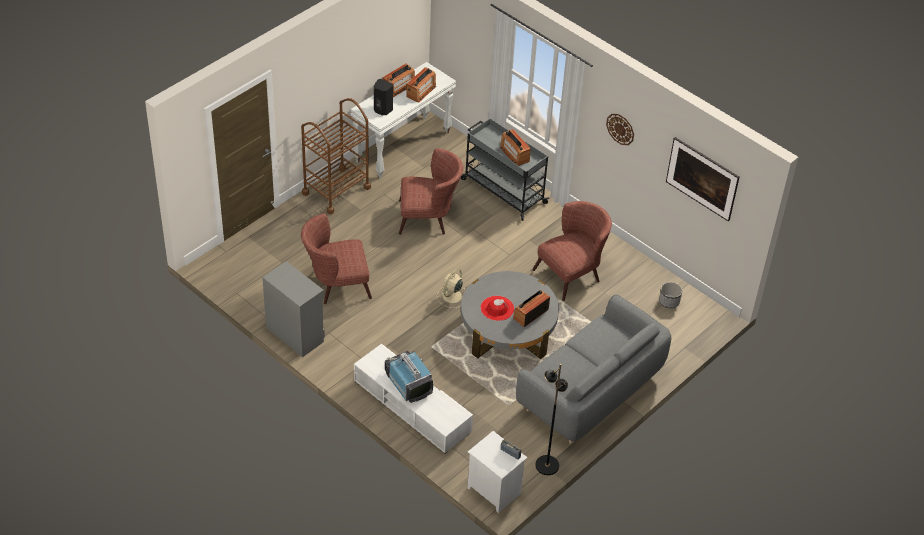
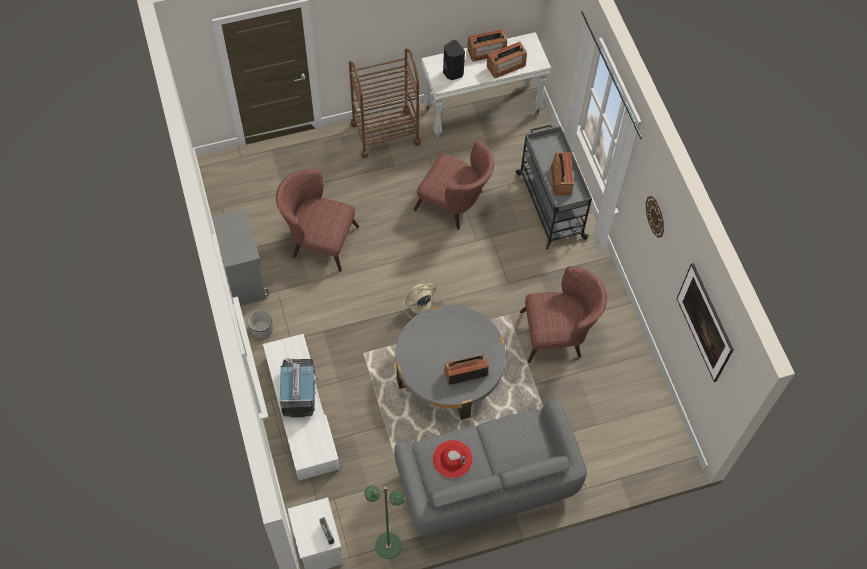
camera: 30 degrees right, 15 degrees up
red hat [481,296,514,321] -> red hat moved to [433,440,473,478]
black floor lamp [535,364,568,475] -> green floor lamp [364,485,405,559]
planter [659,282,683,308] -> planter moved to [247,310,273,339]

